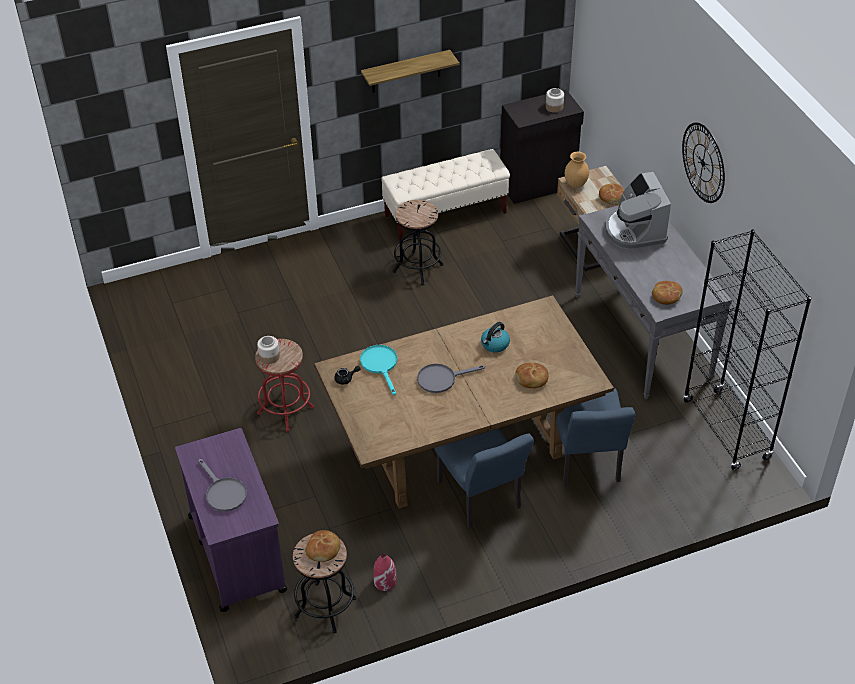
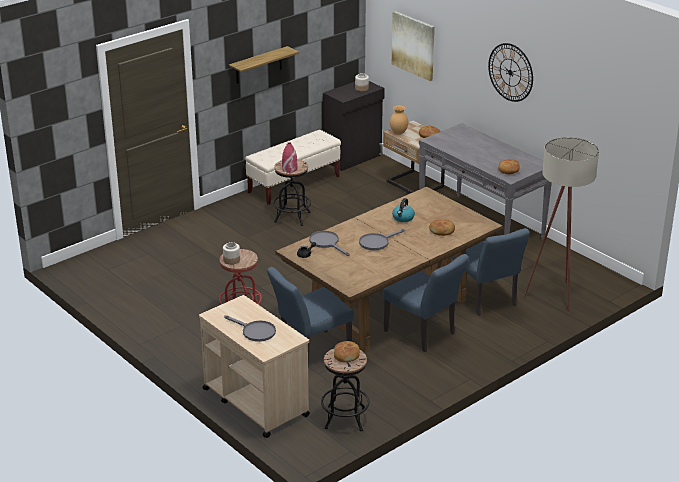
camera: 20 degrees left, 15 degrees down
purple cart [175,428,287,612] -> beige cart [199,295,310,438]
turquoise frying pan [360,345,397,395] -> grey frying pan [309,231,350,256]
red vase [373,554,397,591] -> red vase moved to [282,142,297,173]
coffee machine [605,172,671,250] -> none
black bookcase [683,229,812,470] -> none
none -> blue chair [267,267,354,359]
none -> picture [392,11,435,81]
none -> beige floor lamp [524,137,599,312]

